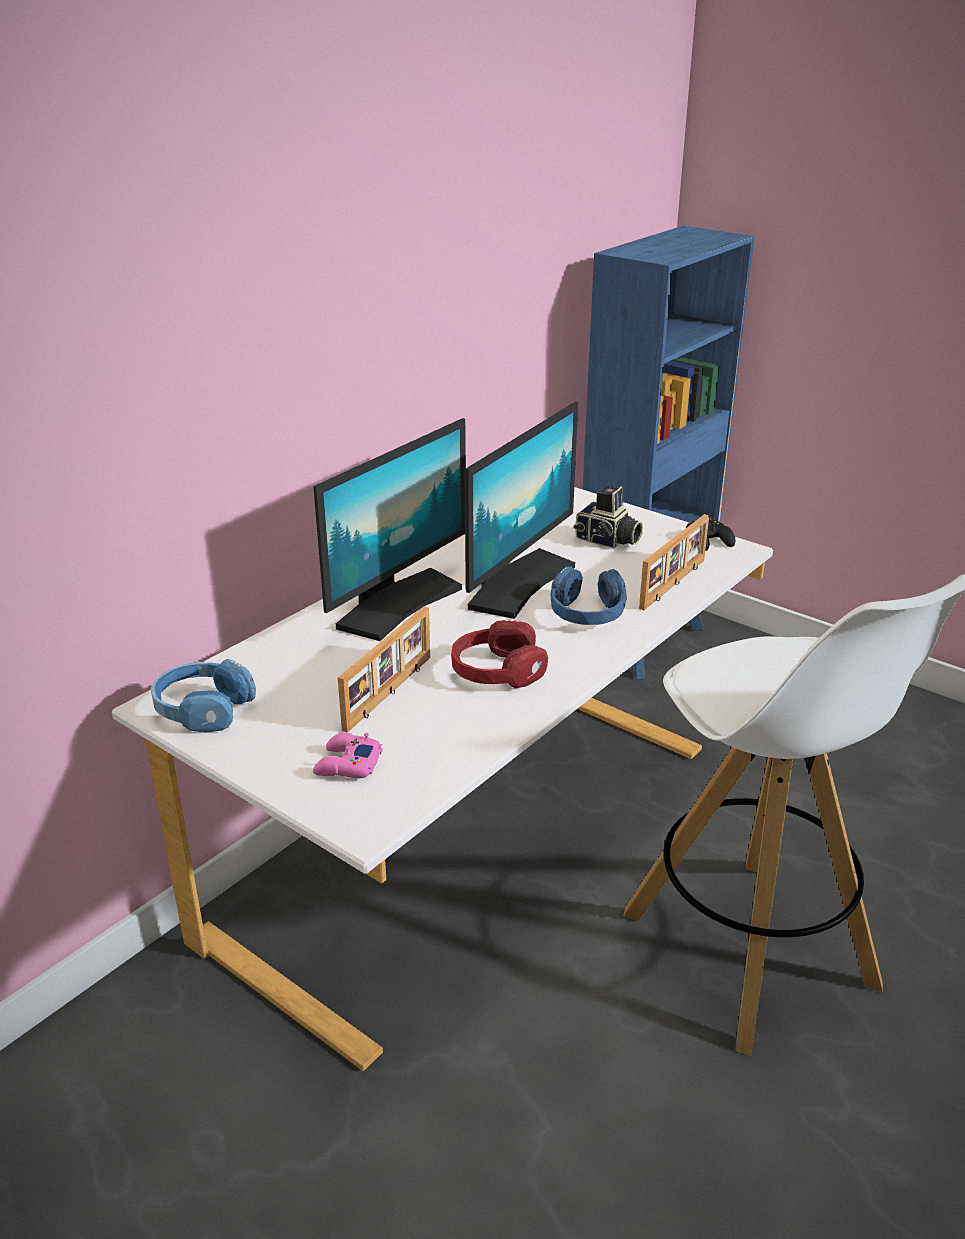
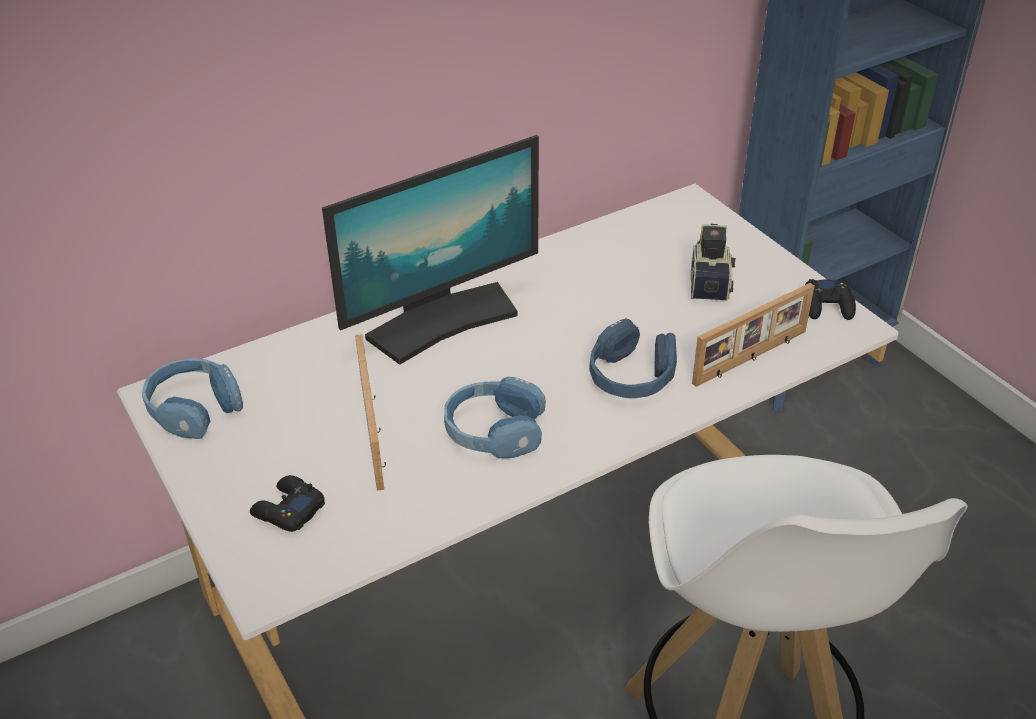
camera: 20 degrees right, 10 degrees up
pink game controller [313,733,383,778] -> black game controller [250,475,325,532]
picture frame [338,606,430,733] -> picture frame turned 60 degrees counterclockwise [355,334,386,491]
red headphones [451,620,548,688] -> blue headphones [444,377,546,458]
monitor [465,402,578,619] -> none
camera [573,486,643,548] -> camera turned 135 degrees counterclockwise [690,224,736,301]

